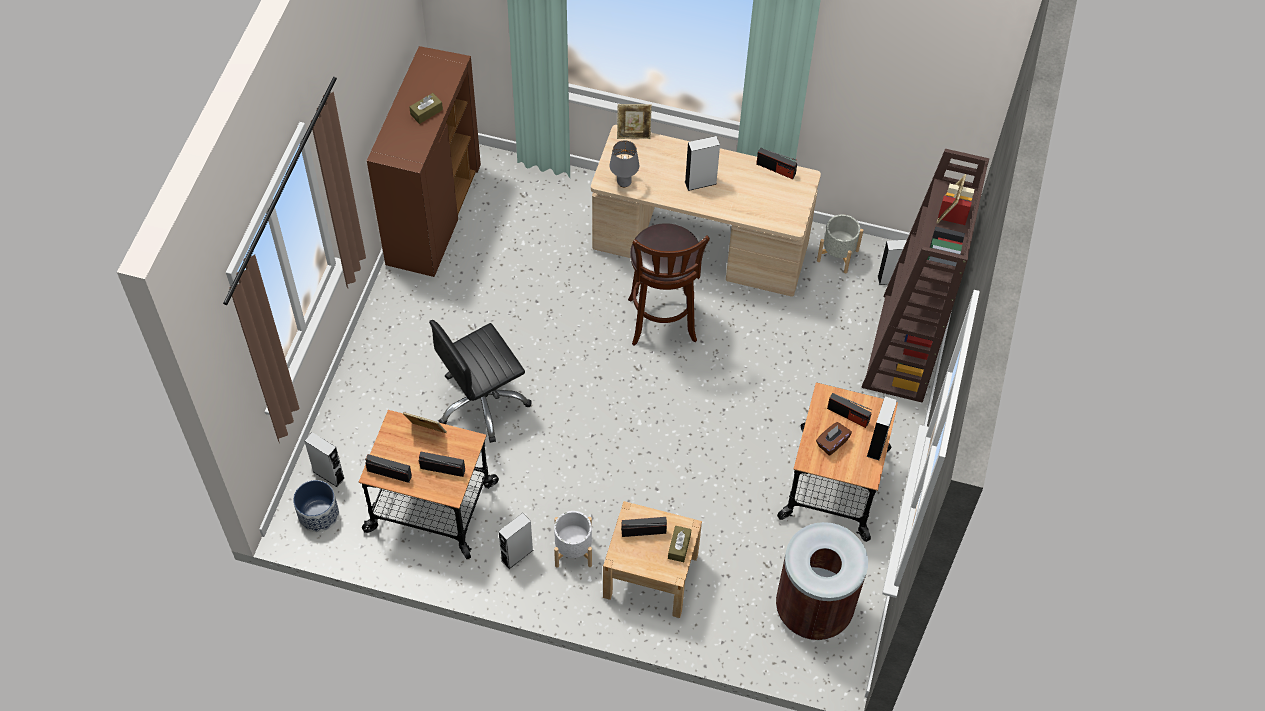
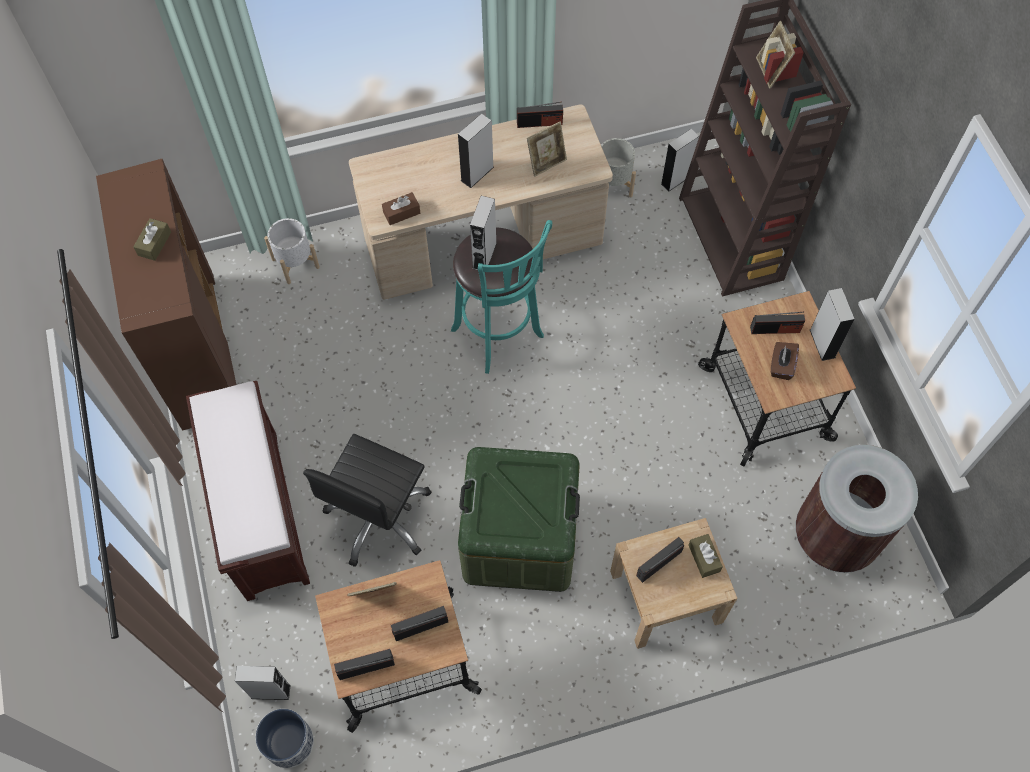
camera: 30 degrees left, 5 degrees up
grey speaker [498,513,533,569] -> grey speaker moved to [470,196,497,270]
white planter [554,511,592,568] -> white planter moved to [264,218,320,284]
grey table lamp [609,140,639,187] -> brown tissue box [382,192,420,225]
picture frame [617,104,652,139] -> picture frame moved to [527,121,567,177]
brown stool [628,223,710,346] -> turquoise stool [451,220,552,374]
none -> brown bench [186,381,310,601]
none -> green storage box [458,447,580,592]

